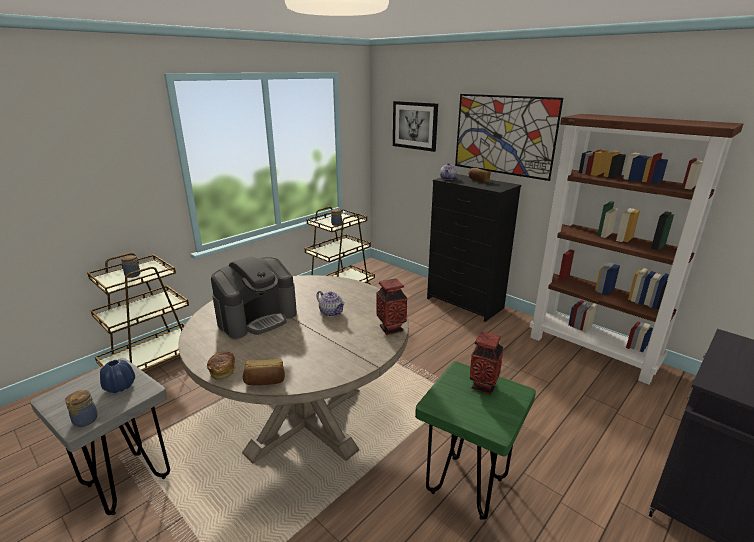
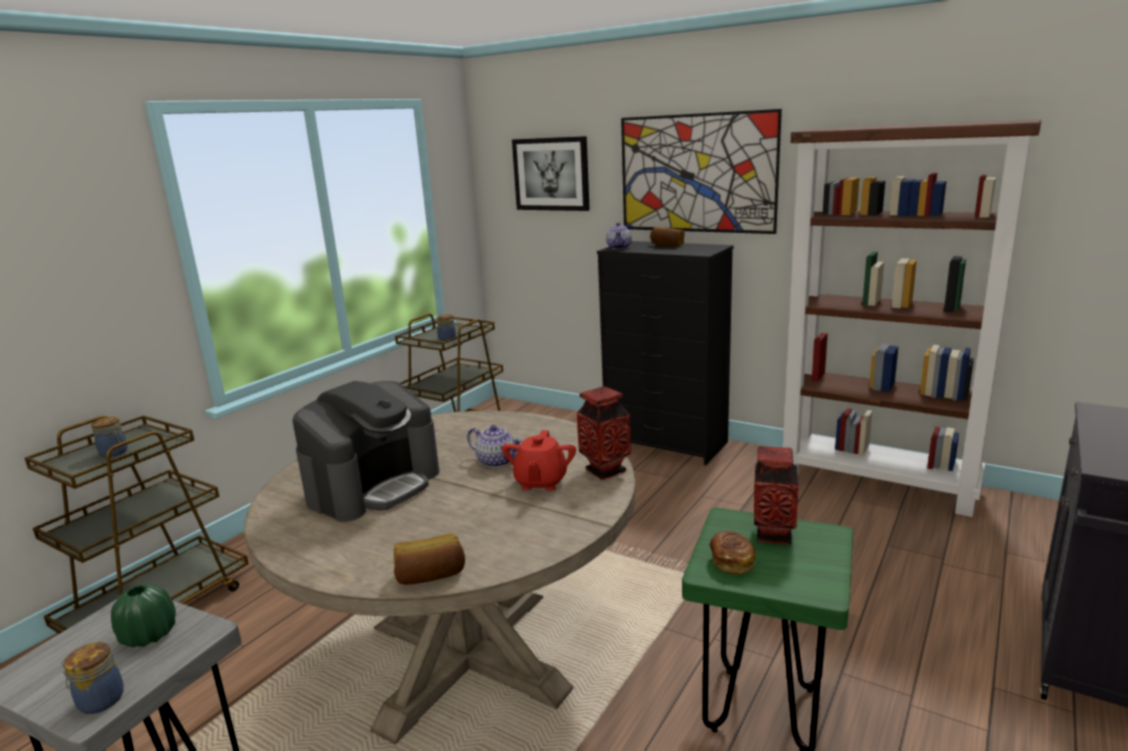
camera: 10 degrees left, 5 degrees down
blue vase [100,360,135,393] -> green vase [111,584,176,647]
bread [207,351,236,380] -> bread moved to [710,531,756,575]
none -> red teapot [502,430,576,491]

